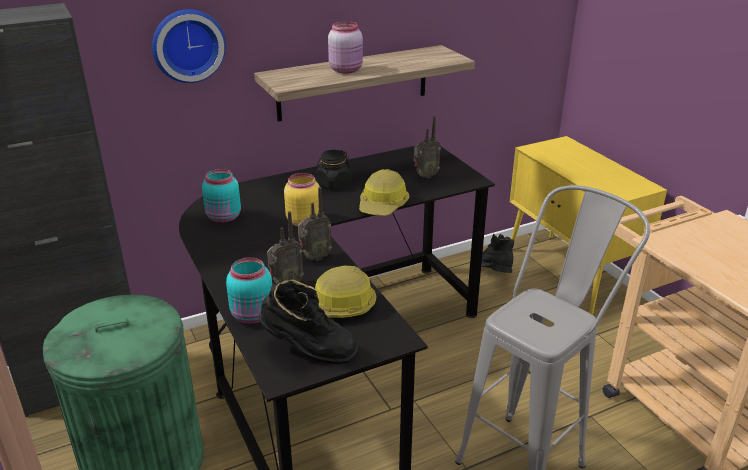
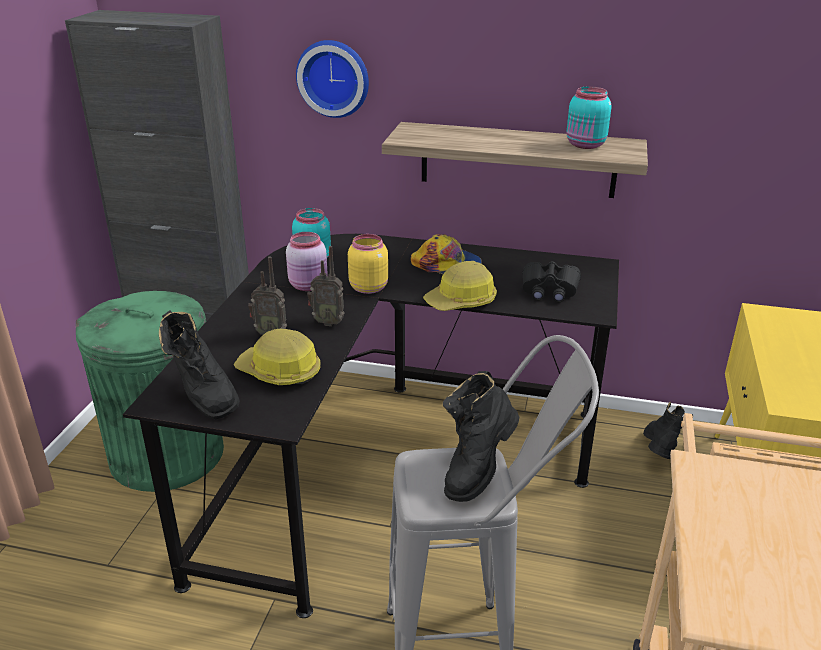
camera: 40 degrees right, 0 degrees up
turquoise jar [226,257,272,324] -> turquoise jar moved to [567,86,612,149]
black jar [316,150,351,190] -> cap [411,234,482,274]
pink jar [328,21,363,74] -> pink jar moved to [286,232,328,291]
radio [413,115,441,179] -> black binoculars [522,261,581,302]
none -> black boot [442,371,519,502]

